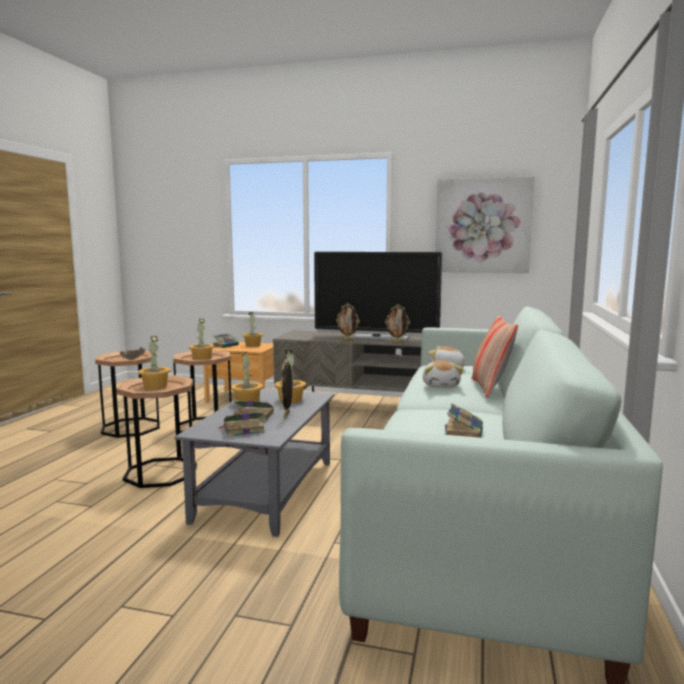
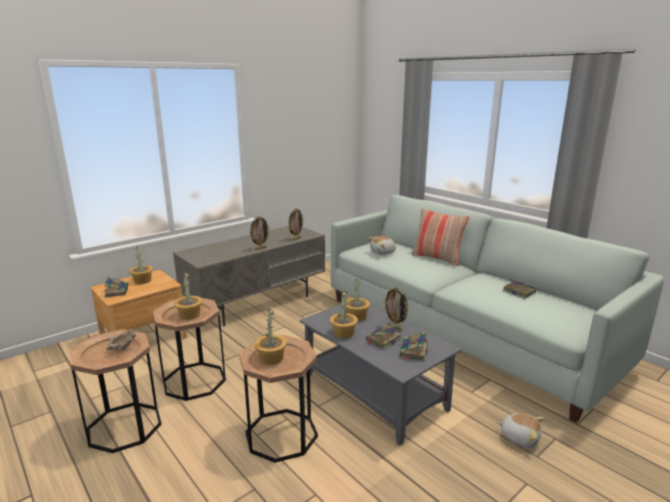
camera: 55 degrees left, 10 degrees up
television [314,252,442,341] -> none
plush toy [422,361,463,388] -> plush toy moved to [497,413,545,448]
picture [435,176,535,273] -> none

